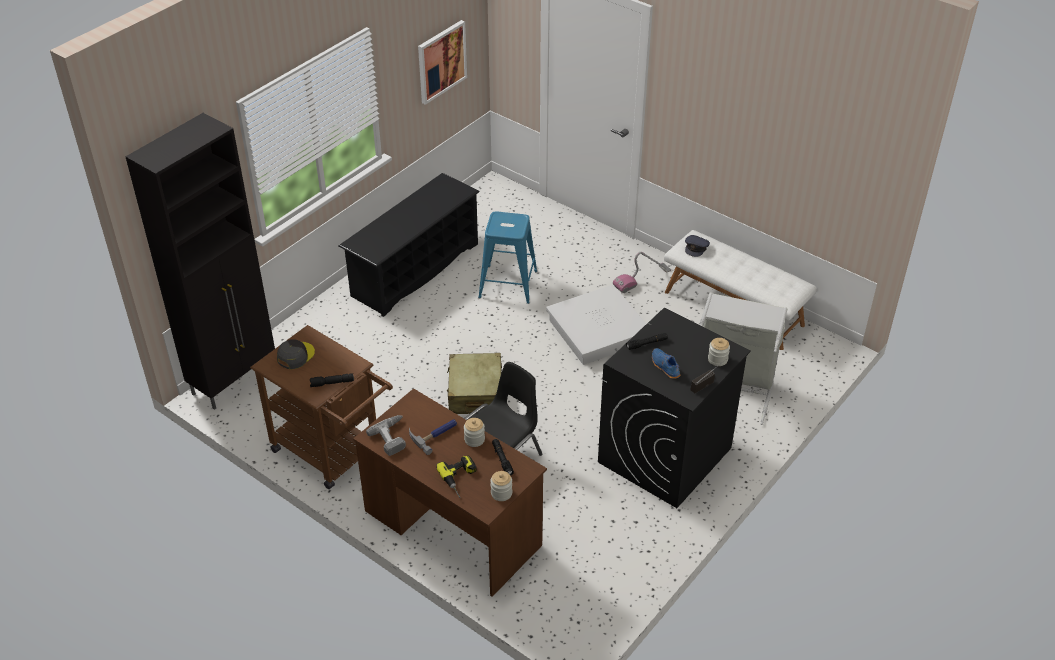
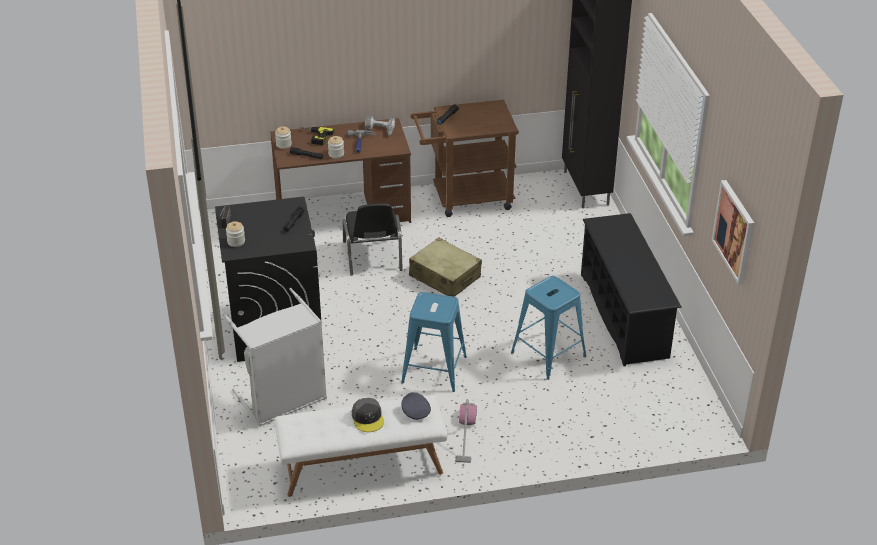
camera: 130 degrees right, 5 degrees down
grey cap [277,339,315,369] -> grey cap moved to [352,398,384,432]
white storage box [546,285,646,365] -> blue stool [401,292,467,392]
blue shoe [652,348,680,379] -> none

